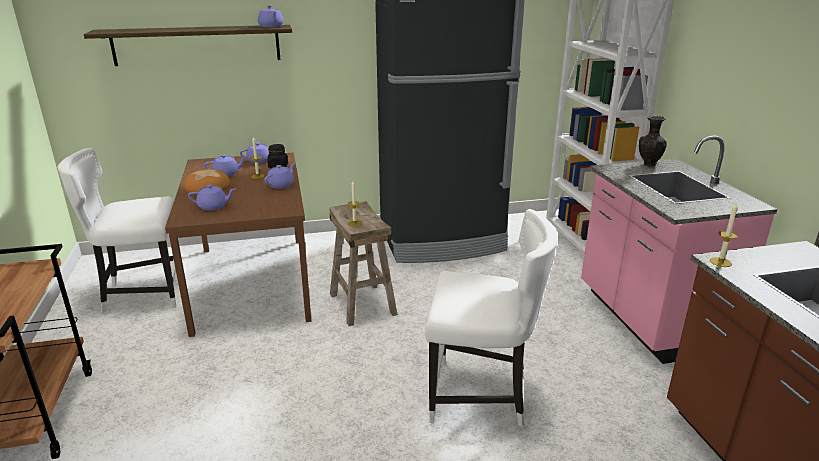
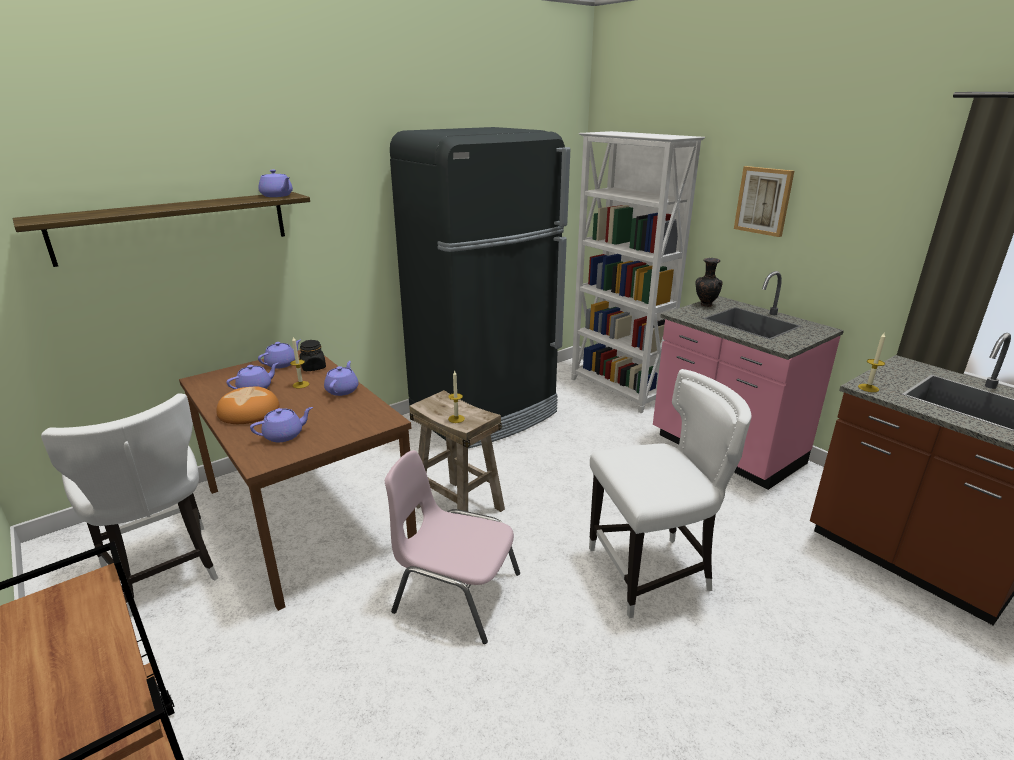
camera: 25 degrees left, 0 degrees up
white chair [57,148,176,313] -> white chair turned 90 degrees counterclockwise [41,393,218,617]
none -> pink chair [385,450,520,644]
none -> picture [734,166,794,237]

